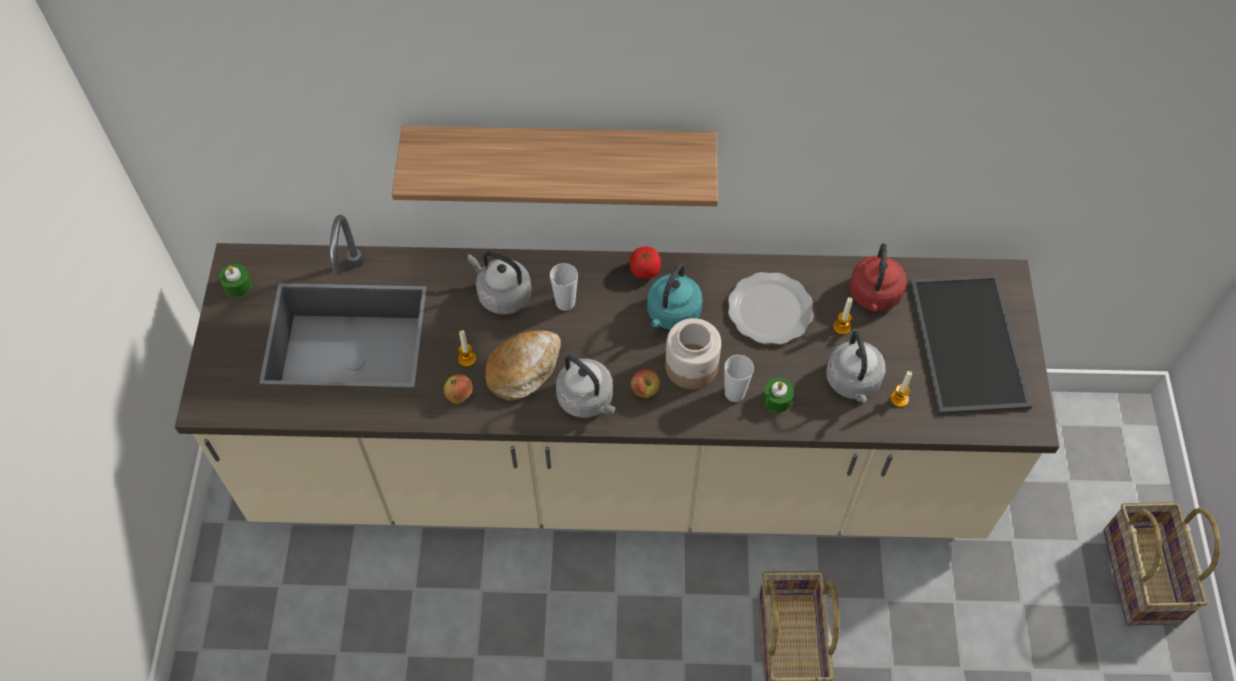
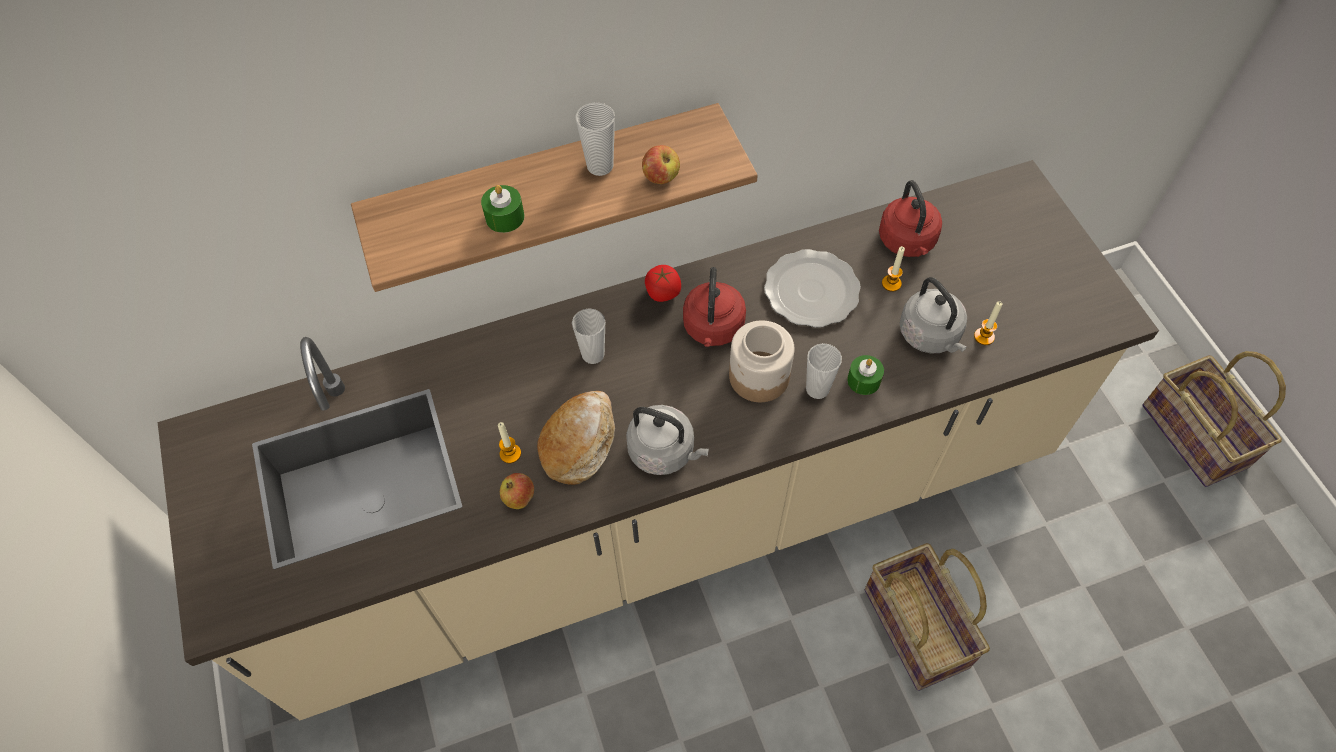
camera: 20 degrees left, 0 degrees up
green candle [219,264,252,297] -> green candle moved to [481,185,524,233]
grey kettle [467,251,532,315] -> none
apple [631,369,660,398] -> apple moved to [642,145,680,184]
turquoise kettle [647,263,703,330] -> red kettle [683,267,746,347]
tray [909,274,1032,415] -> none
none -> cup [575,102,615,176]

